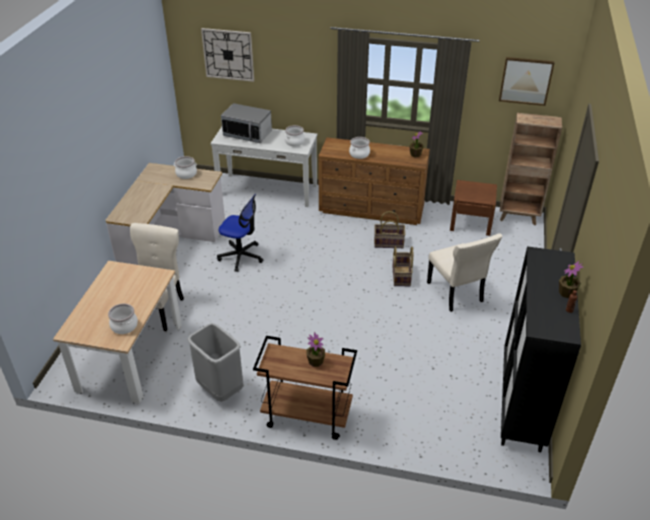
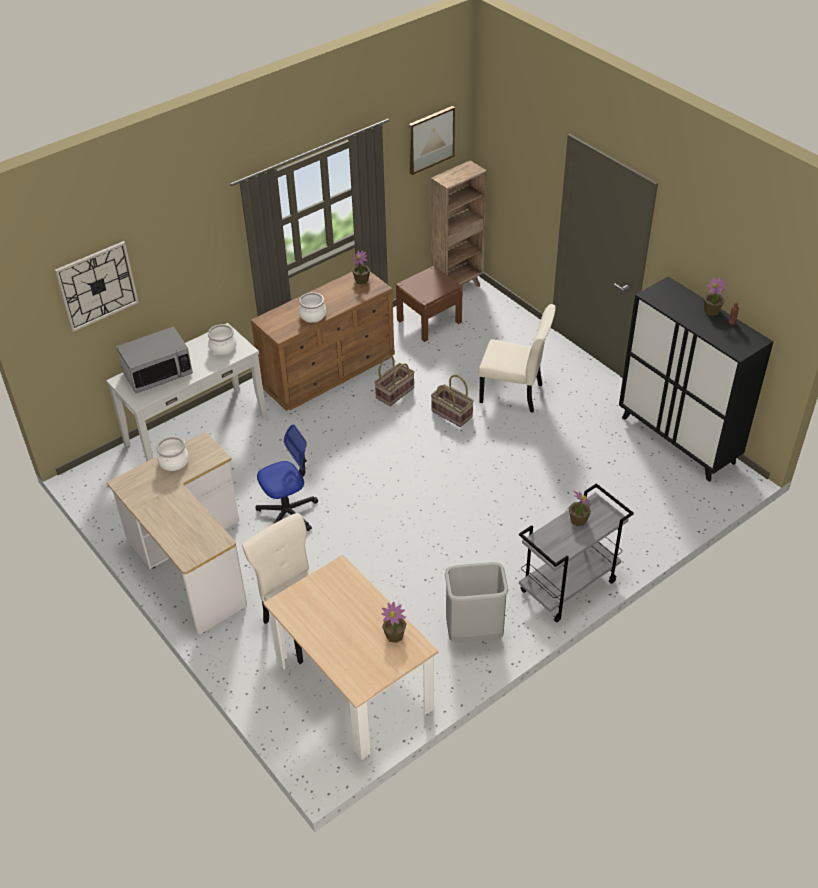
camera: 50 degrees left, 5 degrees up
cooking pot [108,303,138,334] -> potted plant [382,602,407,643]
brown cart [253,336,357,440] -> grey cart [519,483,634,622]

